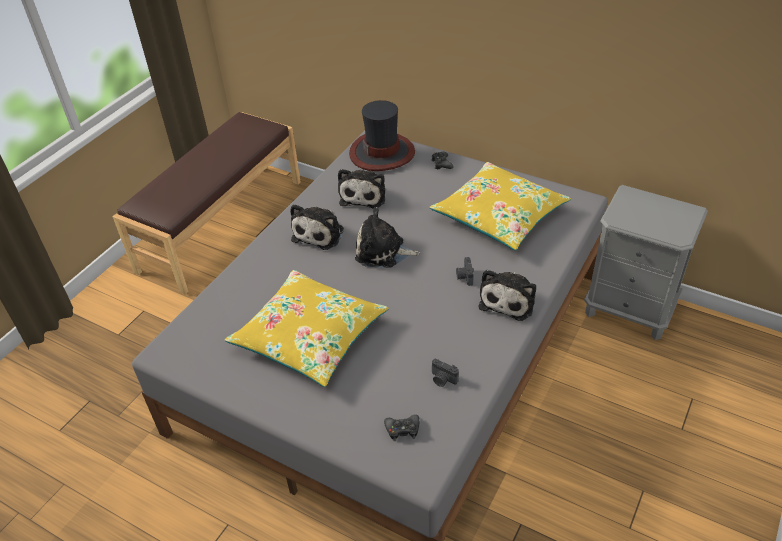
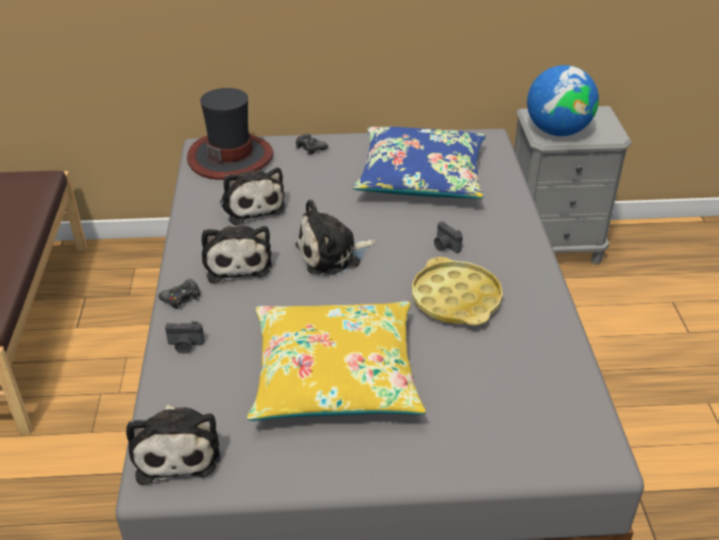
camera: 35 degrees left, 5 degrees down
black game controller [384,415,419,441] -> black game controller moved to [158,279,200,309]
yellow pillow [430,162,571,250] -> blue pillow [352,127,486,199]
camera [432,359,459,387] -> camera moved to [165,321,204,354]
plush toy [479,269,536,321] -> plush toy moved to [126,405,220,485]
none -> yellow tray [412,257,503,326]
none -> globe [527,65,599,136]

